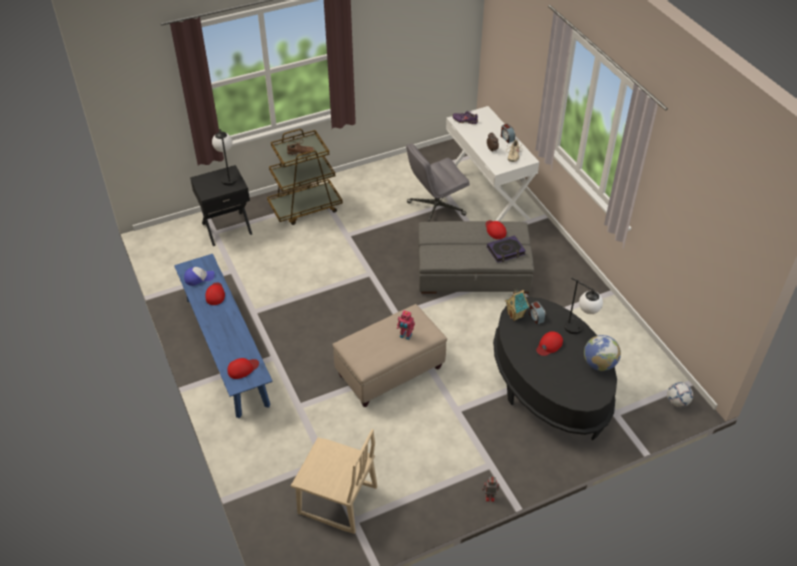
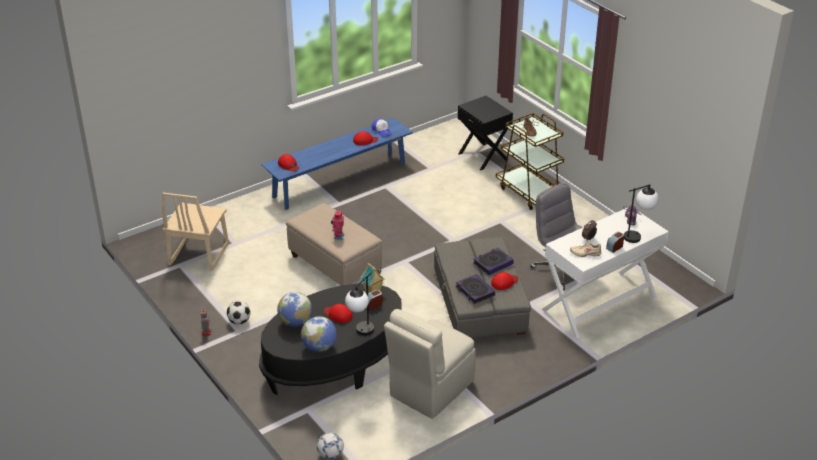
camera: 80 degrees right, 10 degrees down
table lamp [212,129,237,186] -> table lamp moved to [624,184,659,243]
none -> football [227,301,250,325]
none -> globe [277,292,312,327]
none -> beige chair [384,309,476,419]
none -> book [473,248,514,275]

